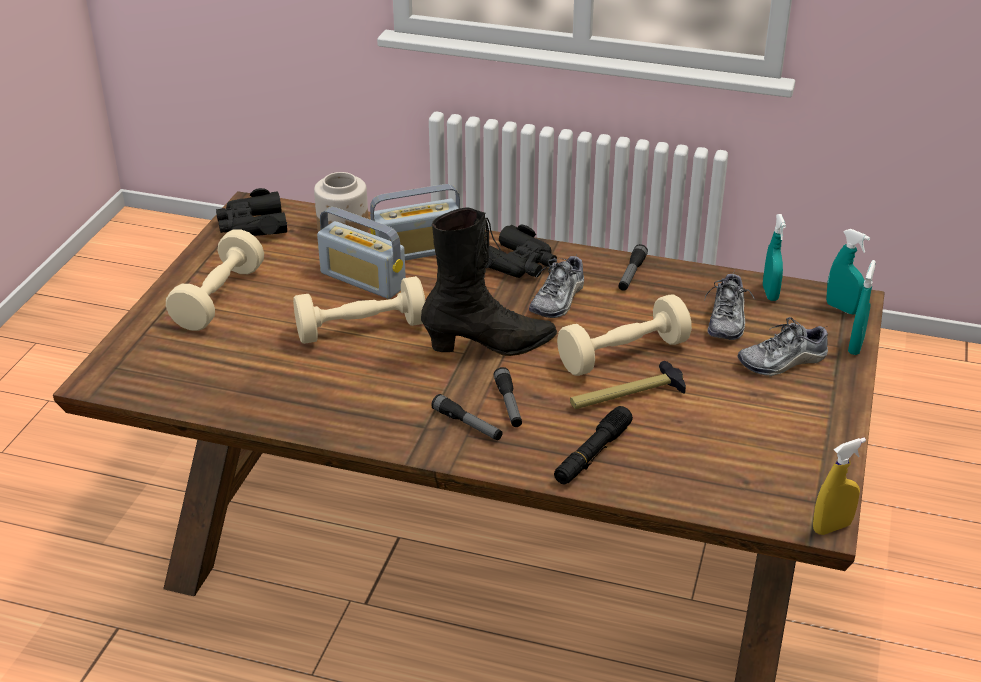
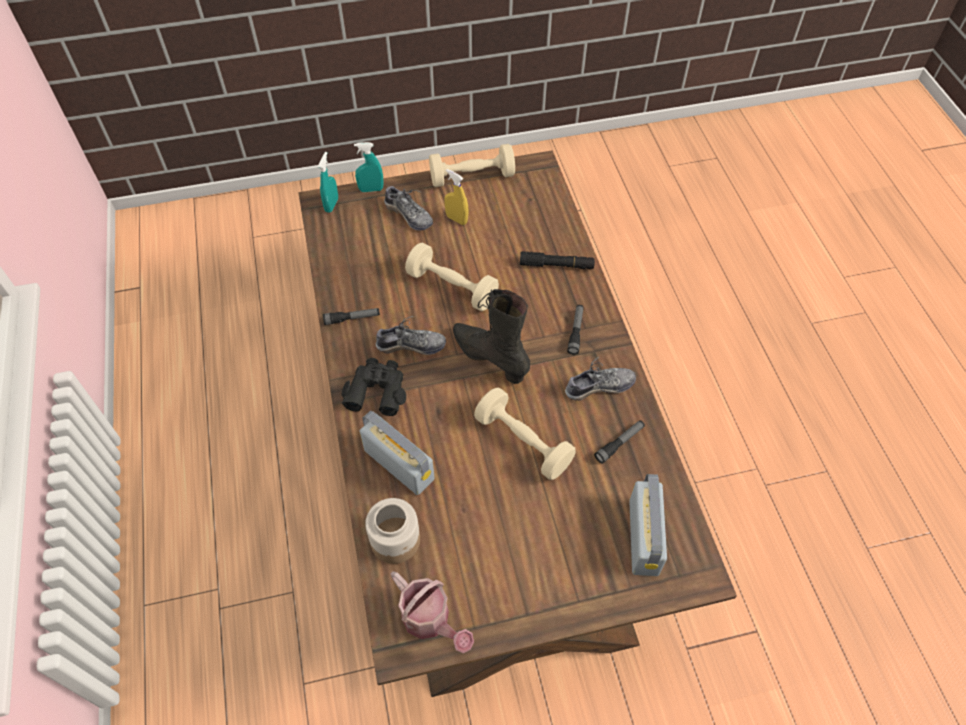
camera: 120 degrees left, 20 degrees up
beige dumbbell [166,229,264,331] -> beige dumbbell moved to [429,144,515,187]
black binoculars [216,188,287,236] -> watering can [390,571,474,653]
radio [317,207,406,299] -> radio moved to [629,474,667,576]
flashlight [493,367,522,427] -> flashlight moved to [594,420,645,464]
hammer [570,361,686,409] -> none
shoe [704,269,755,340] -> shoe moved to [565,357,636,401]
turquoise spray bottle [763,214,786,301] -> none
yellow spray bottle [813,438,866,535] -> yellow spray bottle moved to [445,169,469,225]

